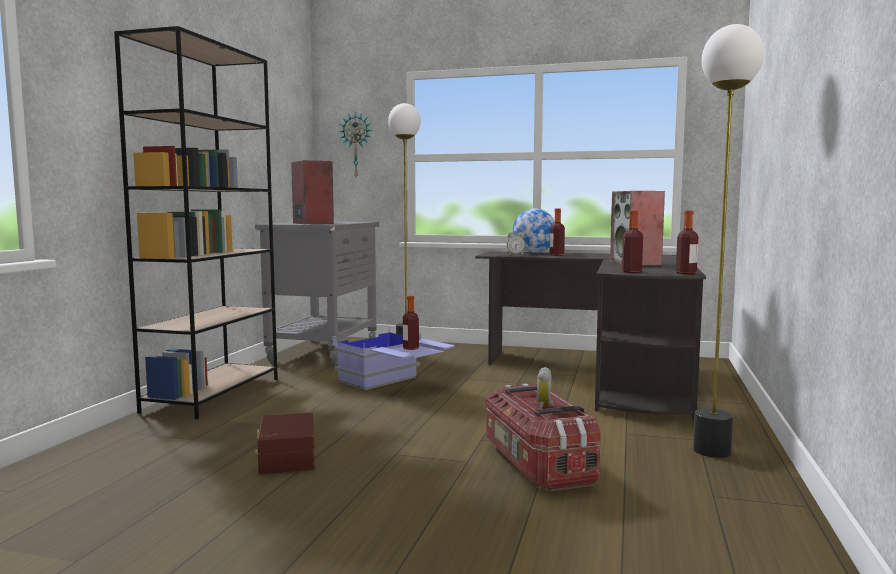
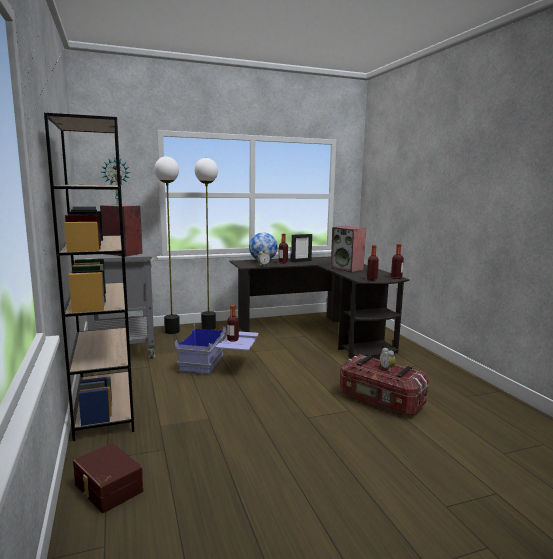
camera: 35 degrees left, 5 degrees up
brown storage box [255,413,315,474] -> brown storage box moved to [73,443,143,513]
floor lamp [693,24,764,458] -> floor lamp moved to [195,158,218,330]
none -> picture frame [291,234,312,262]

